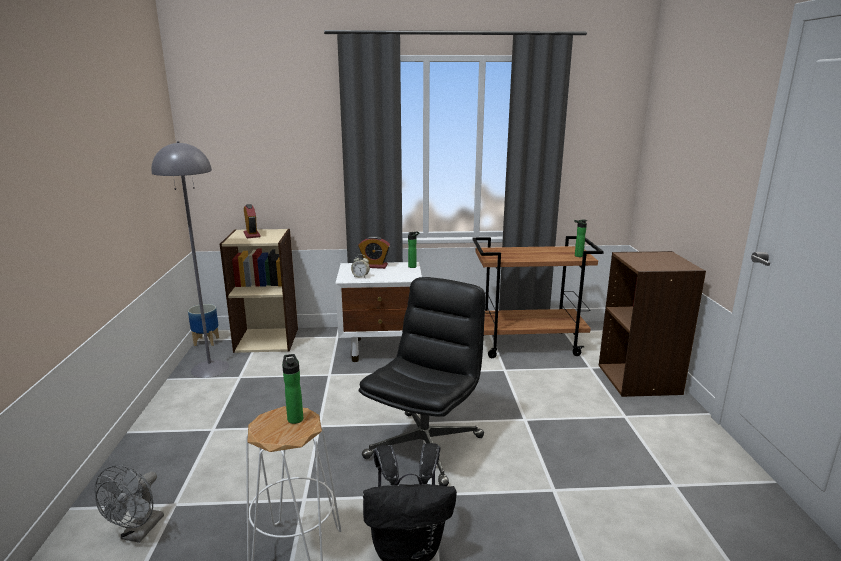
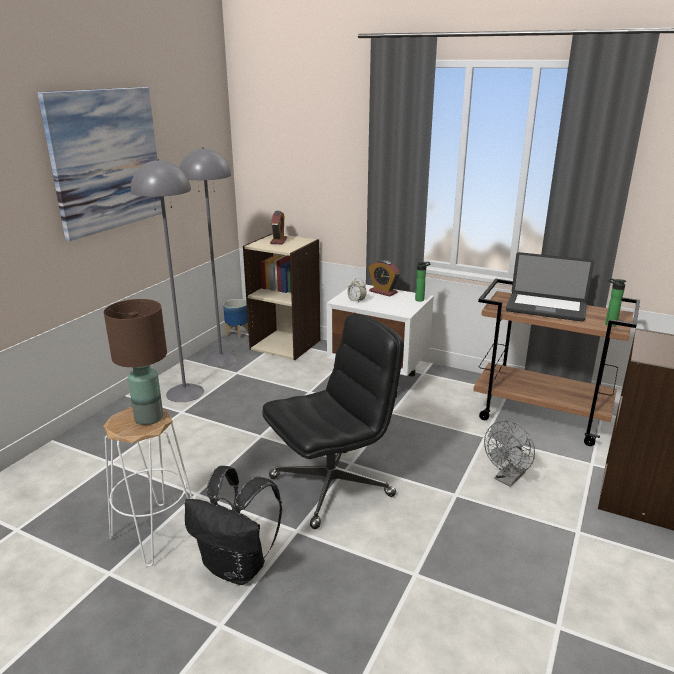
camera: 30 degrees right, 5 degrees up
grey fan [95,465,164,543] -> grey fan moved to [484,420,535,487]
bottle [282,354,303,424] -> brown table lamp [104,299,167,425]
none -> picture [37,87,162,241]
none -> grey floor lamp [131,159,204,402]
none -> laptop [506,252,594,322]

